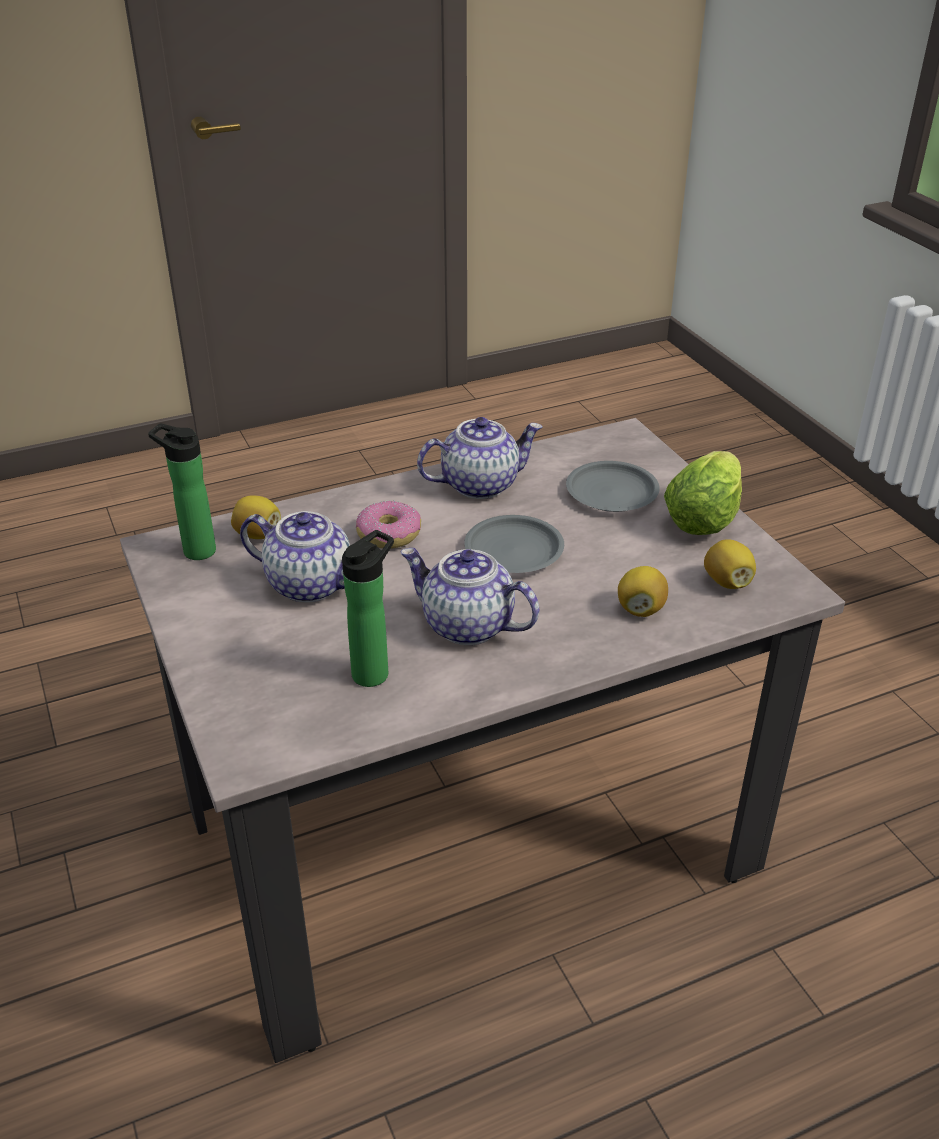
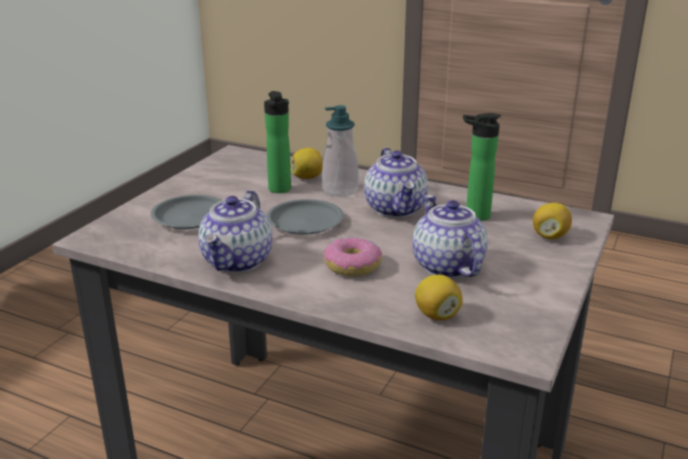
camera: 130 degrees left, 10 degrees down
bottle [148,423,216,560] -> bottle moved to [264,91,291,193]
teapot [417,417,543,499] -> teapot turned 105 degrees counterclockwise [198,190,272,273]
lettuce [664,451,742,535] -> none
lemon [704,539,756,589] -> lemon moved to [533,203,572,239]
none -> soap dispenser [322,105,359,196]

